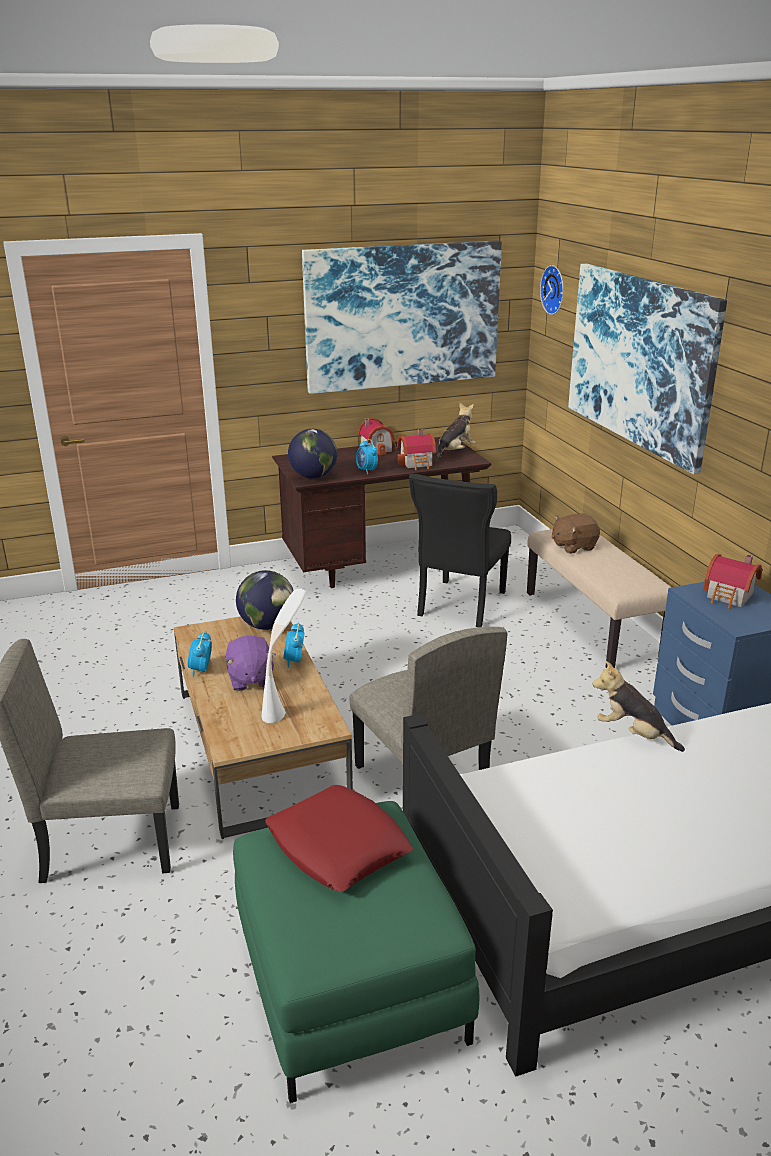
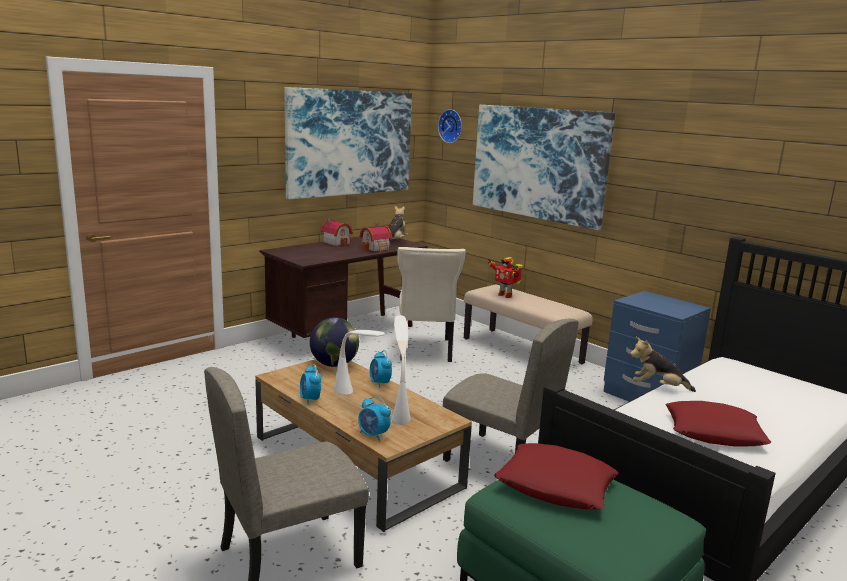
camera: 25 degrees left, 10 degrees down
purple plush toy [225,635,276,691] -> white table lamp [334,330,385,395]
globe [288,429,337,479] -> none
alarm clock [356,439,378,474] -> alarm clock moved to [358,396,391,441]
black chair [409,474,511,627] -> beige chair [397,247,465,362]
brown plush toy [552,513,600,554] -> toy robot [488,257,523,298]
toy house [703,554,762,609] -> none
none -> red pillow [666,401,771,447]

